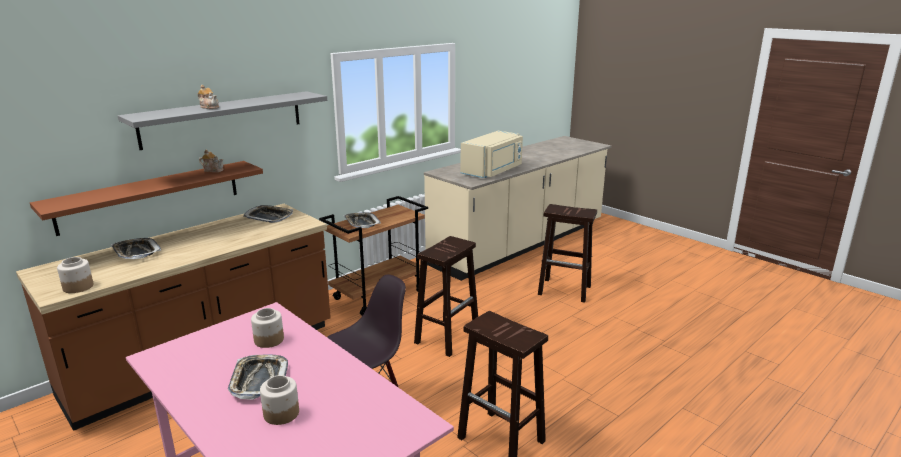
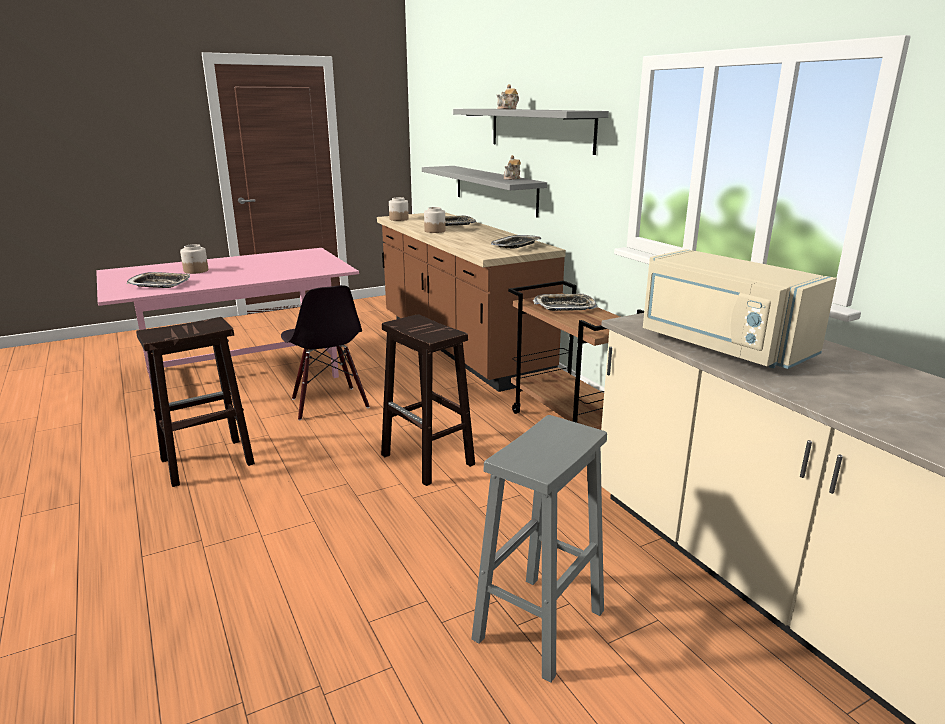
camera: 105 degrees right, 0 degrees up
brown shelf [30,161,263,236] -> grey shelf [422,166,547,218]
tray [228,354,288,400] -> tray moved to [127,272,190,288]
jar [251,308,284,348] -> jar moved to [424,207,446,233]
brown stool [538,204,597,303] -> grey stool [471,415,607,683]

